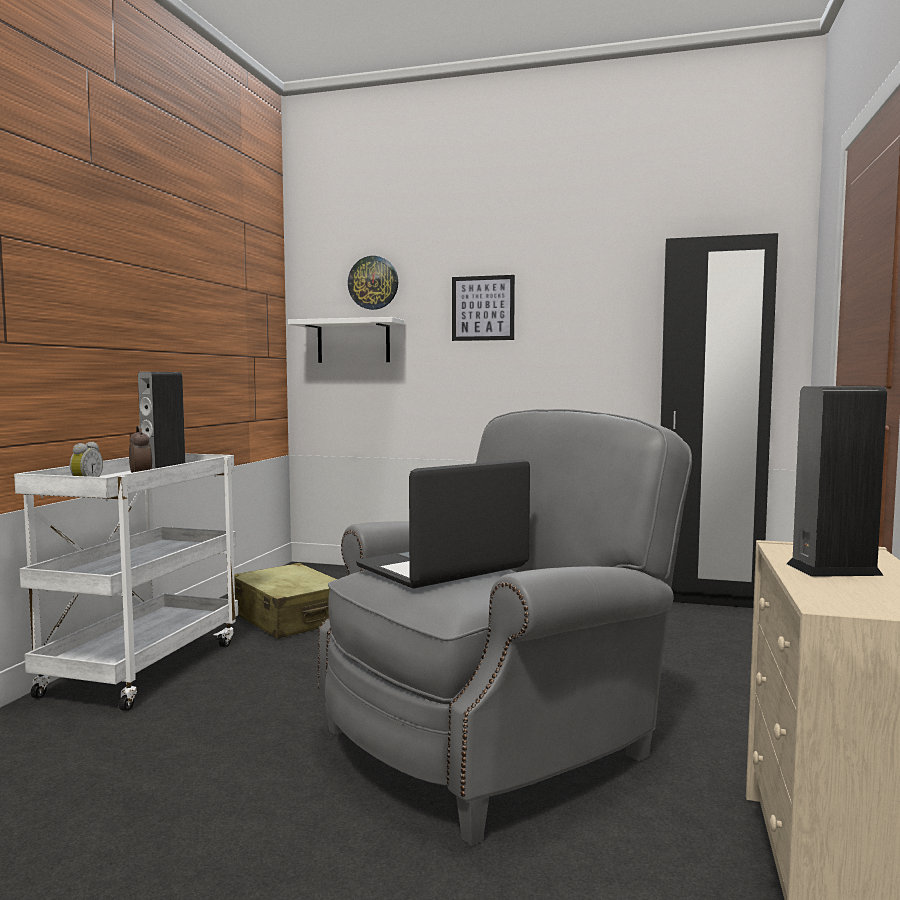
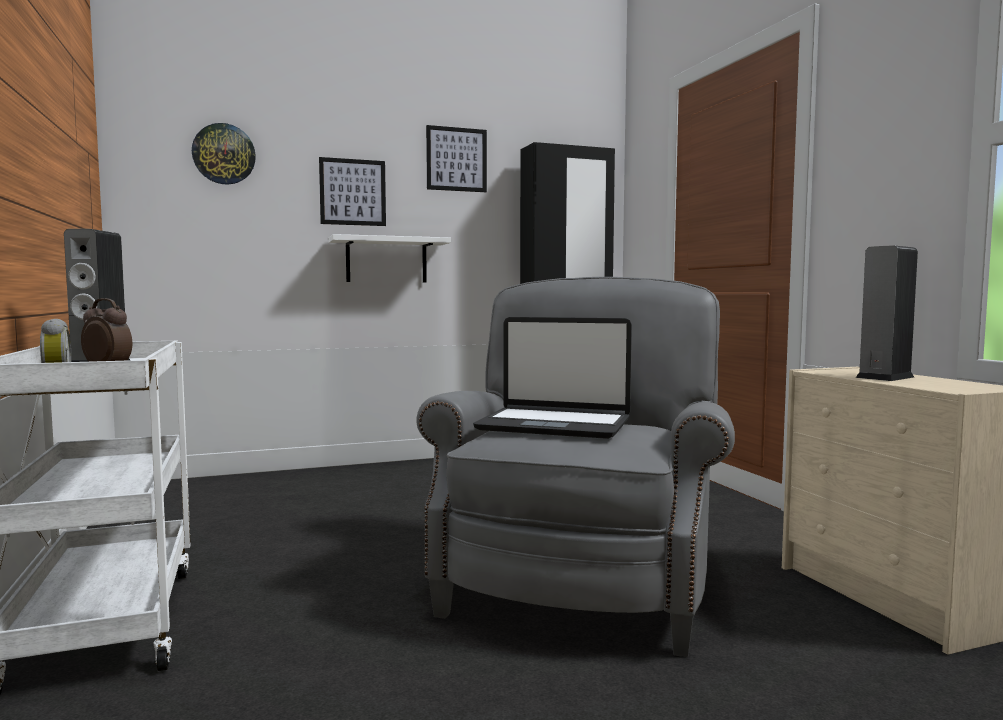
camera: 35 degrees left, 0 degrees up
beige suitcase [234,563,338,638] -> none
white shelf [288,317,404,363] -> white shelf moved to [329,234,451,282]
laptop [356,459,530,589] -> laptop turned 90 degrees counterclockwise [473,317,632,439]
none -> picture [426,125,487,192]

